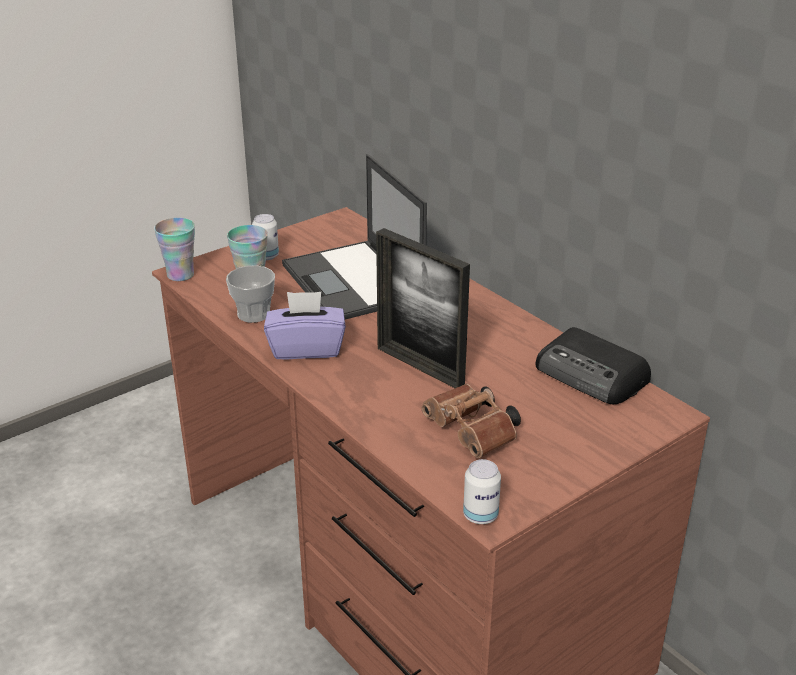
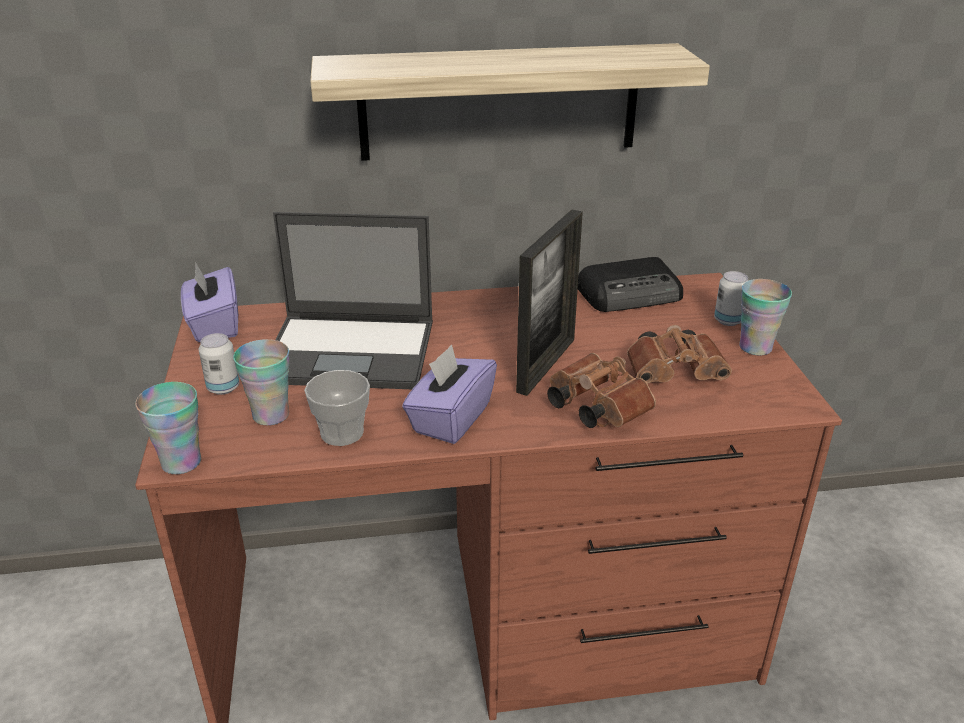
camera: 60 degrees left, 0 degrees up
picture frame [376,228,470,388] -> picture frame turned 45 degrees counterclockwise [516,209,583,396]
can [463,459,501,524] -> can moved to [714,271,749,326]
none -> purple tissue box [181,263,238,342]
none -> shelf [310,43,710,161]
none -> brown binoculars [547,353,656,428]
none -> cup [739,279,792,356]

